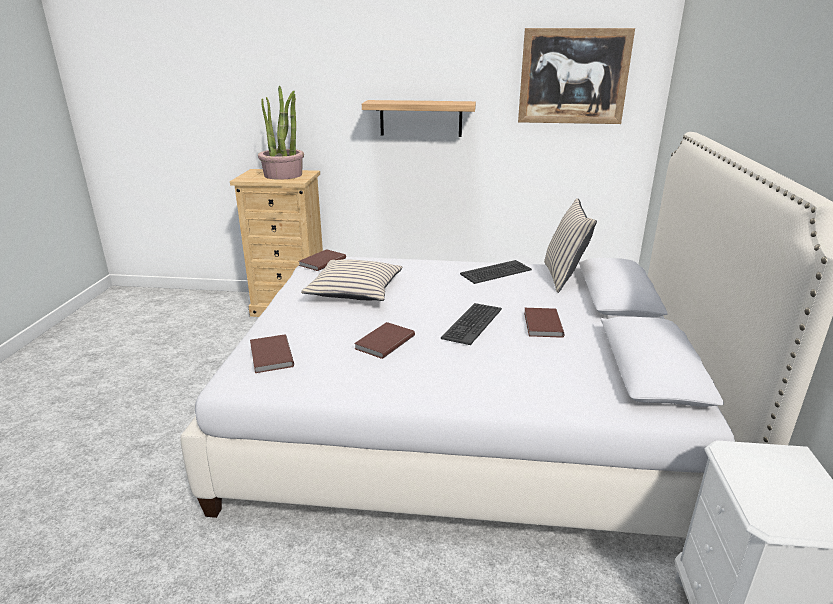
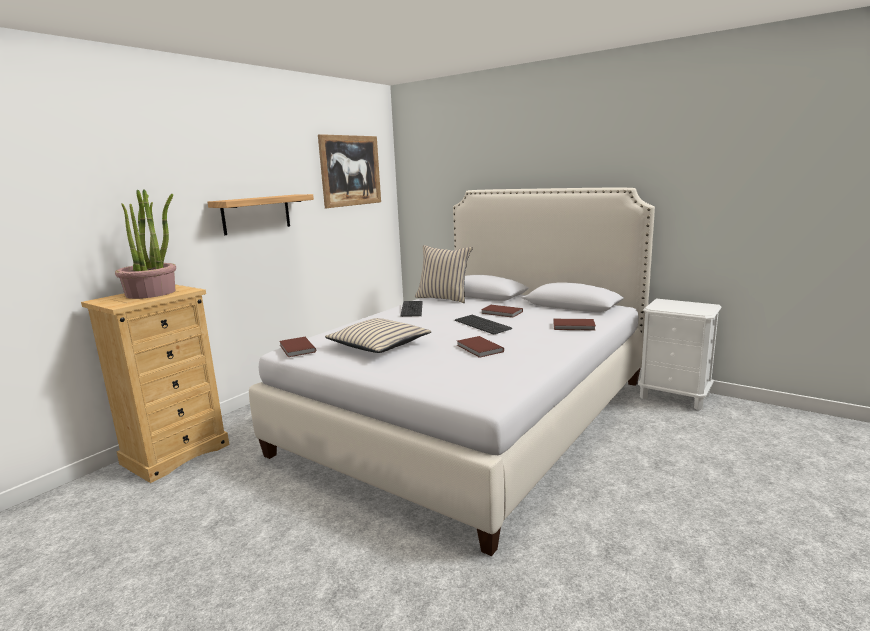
camera: 60 degrees left, 10 degrees down
brown book [250,334,294,373] -> brown book moved to [554,319,596,331]

